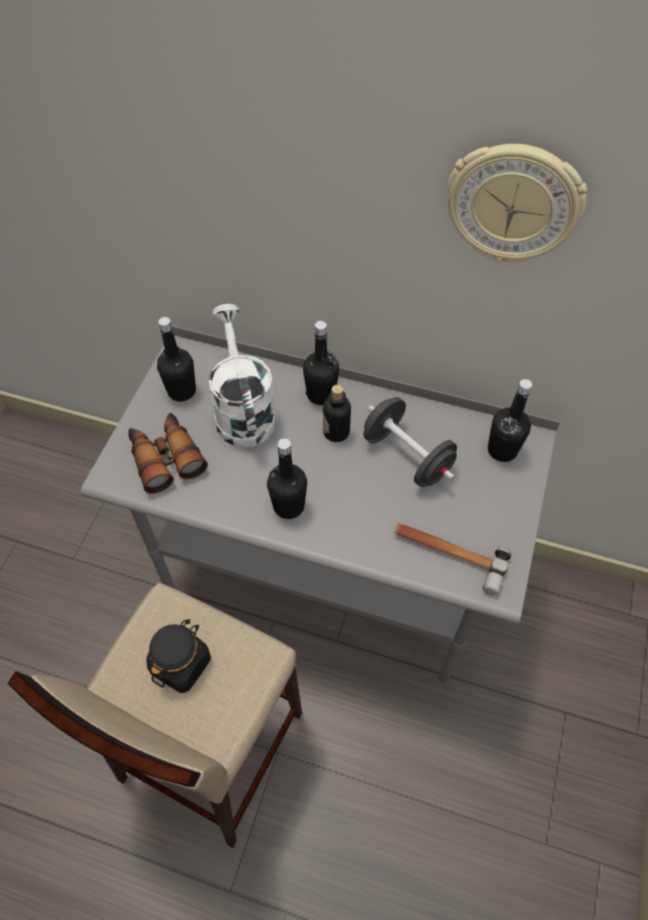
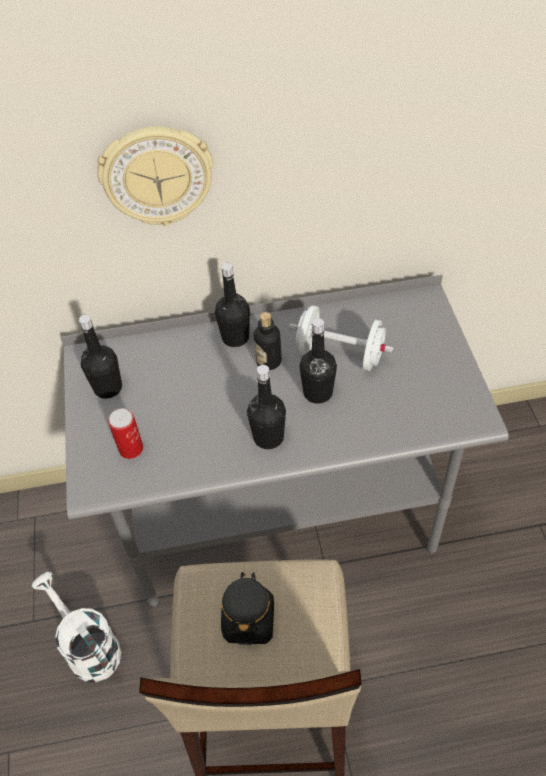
camera: 25 degrees left, 5 degrees down
binoculars [128,413,208,494] -> can [108,408,143,459]
white watering can [209,304,276,448] -> white watering can moved to [32,572,121,682]
black dumbbell [364,397,457,487] -> white dumbbell [289,305,394,371]
hammer [394,523,511,596] -> none
wall clock [447,144,587,263] -> wall clock moved to [97,126,213,226]
black bottle [488,379,532,462] -> black bottle moved to [299,318,337,404]

